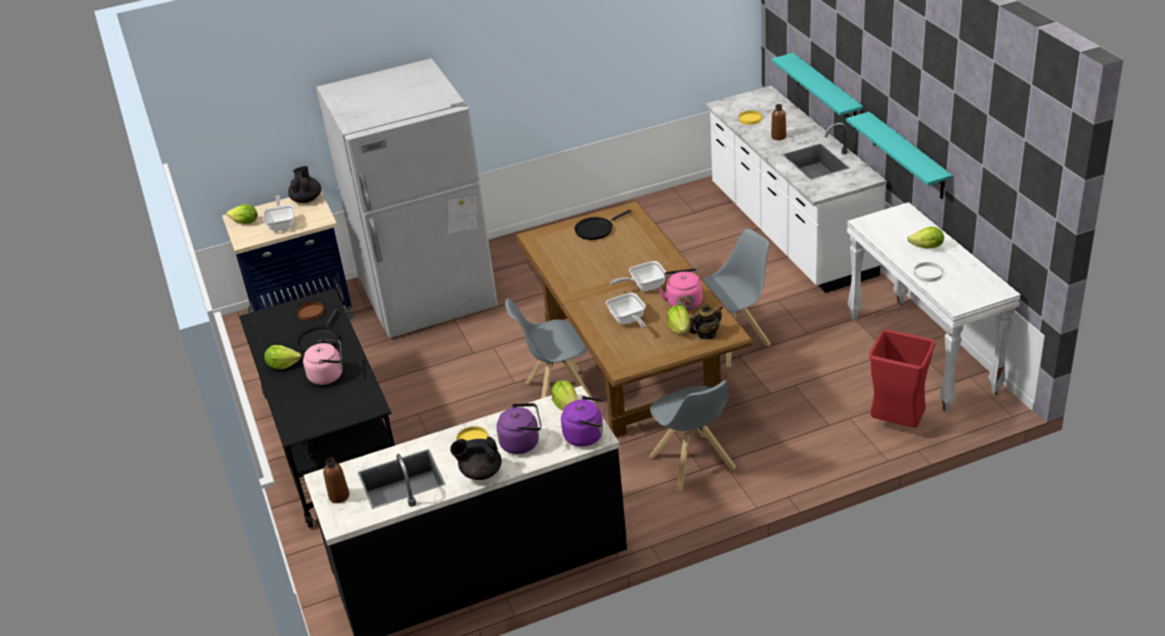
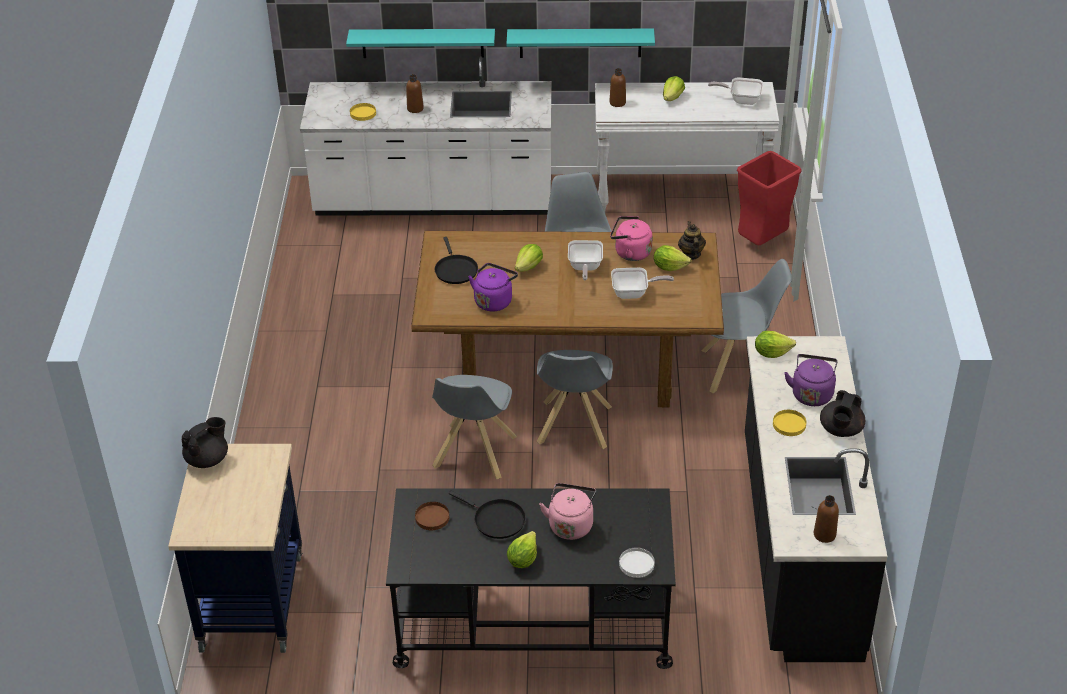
camera: 70 degrees left, 5 degrees up
lettuce [226,204,258,224] -> lettuce moved to [515,244,543,272]
frying pan [263,195,294,231] -> frying pan moved to [708,77,763,105]
black teapot [288,166,321,203] -> black teapot turned 120 degrees clockwise [182,417,228,468]
white fridge [316,58,498,337] -> none
purple kettle [561,396,606,447] -> purple kettle moved to [468,263,518,312]
white plate [914,262,943,282] -> white plate moved to [619,547,655,578]
none -> grey chair [432,375,517,479]
none -> brown bottle [610,68,626,107]

